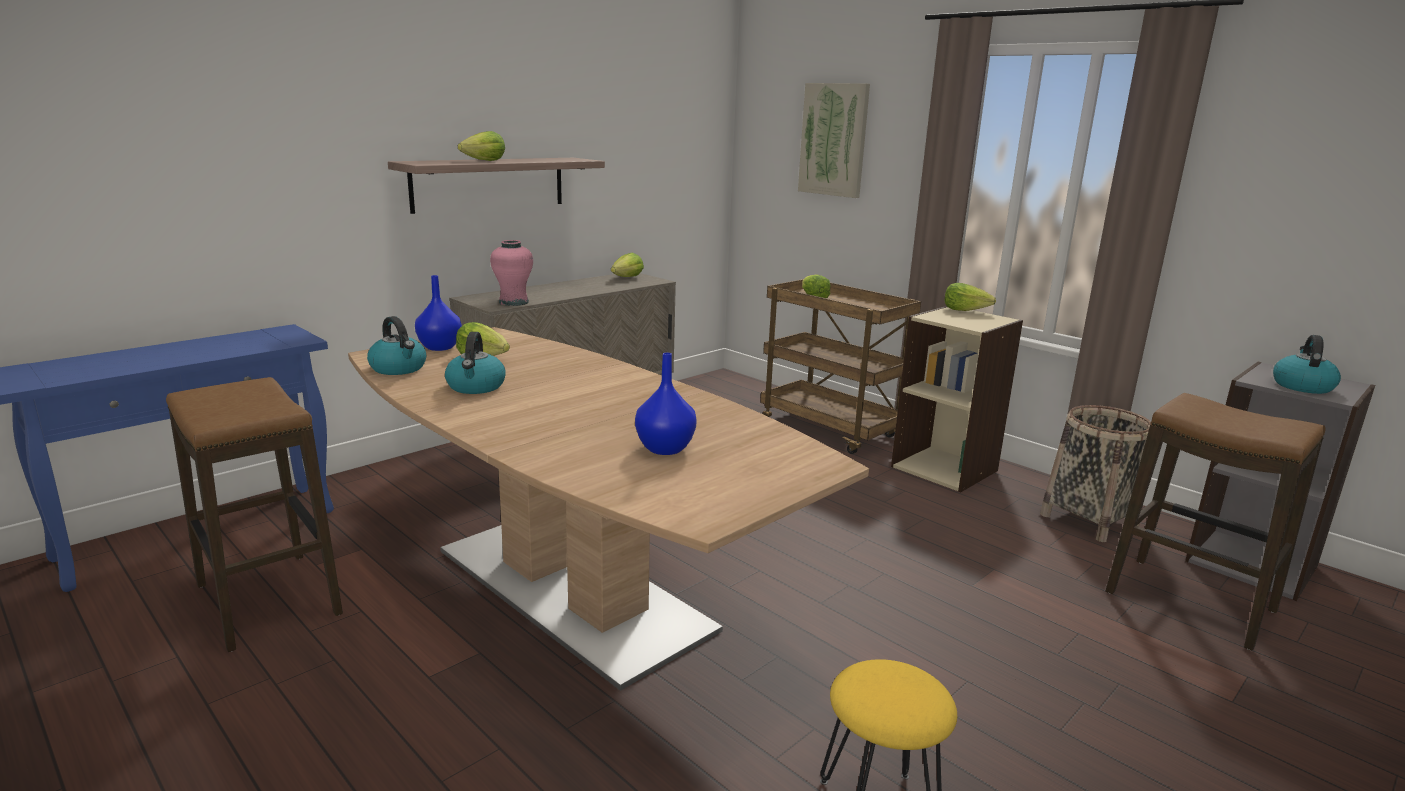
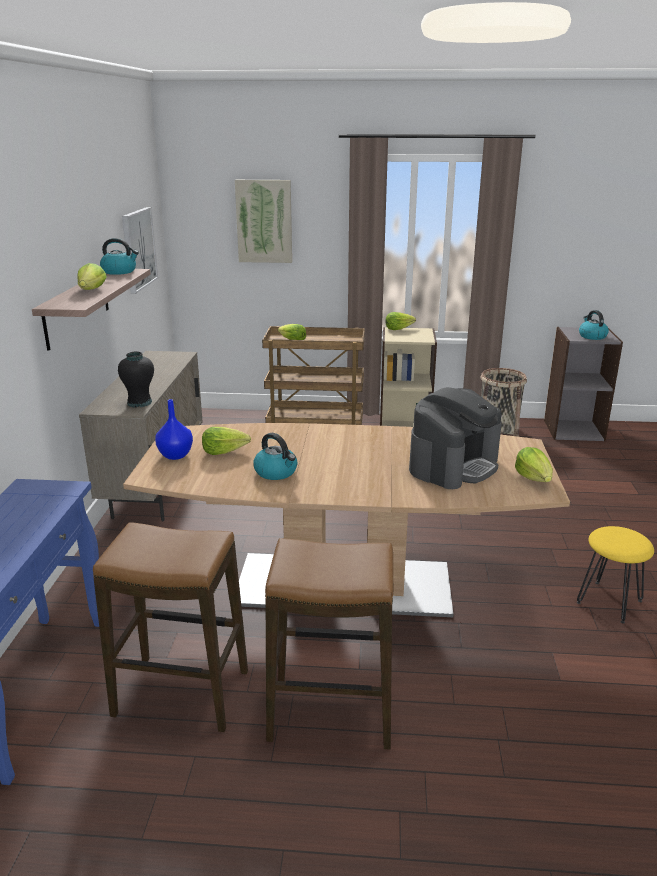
camera: 40 degrees left, 5 degrees up
kettle [367,316,426,375] -> kettle moved to [100,238,139,275]
pink vase [490,240,533,306] -> black vase [118,352,154,408]
lettuce [611,253,644,277] -> lettuce moved to [515,447,553,482]
blue vase [635,353,696,455] -> coffee machine [409,387,502,489]
stool [1106,393,1325,651] -> stool moved to [265,538,393,749]
none -> picture [122,207,158,294]

